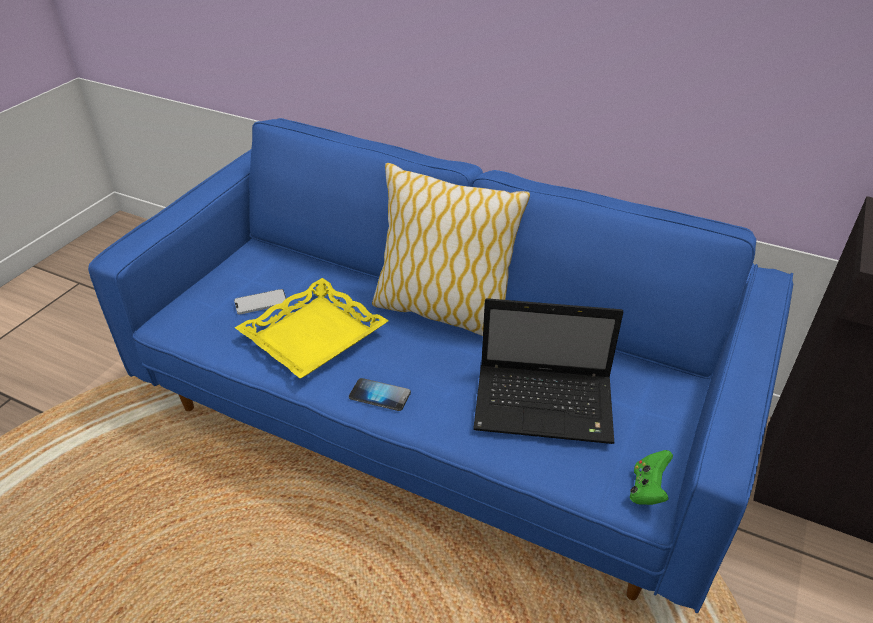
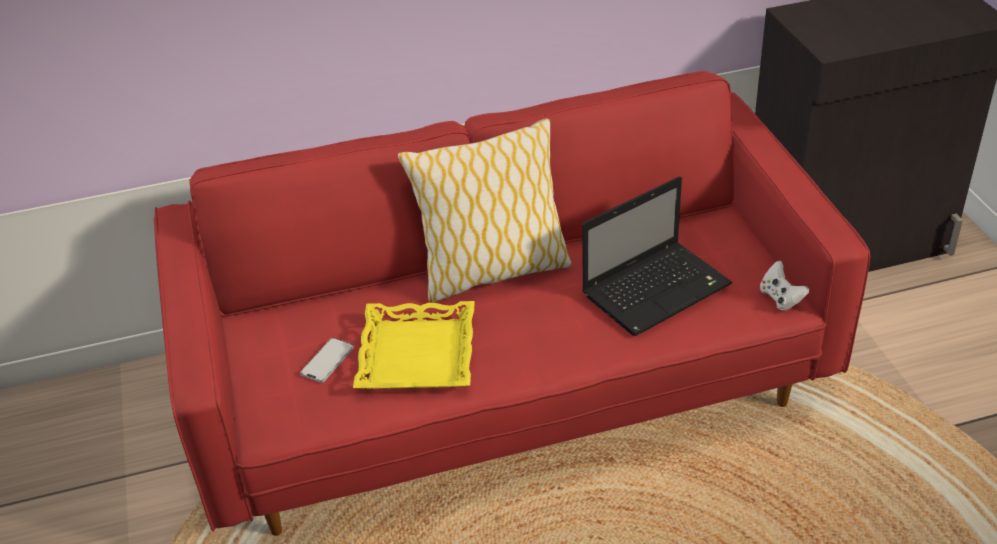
camera: 40 degrees left, 0 degrees up
blue sofa [88,118,793,613] -> red sofa [154,71,870,536]
phone [349,378,411,411] -> none
green game controller [630,450,673,505] -> white game controller [760,261,809,311]

